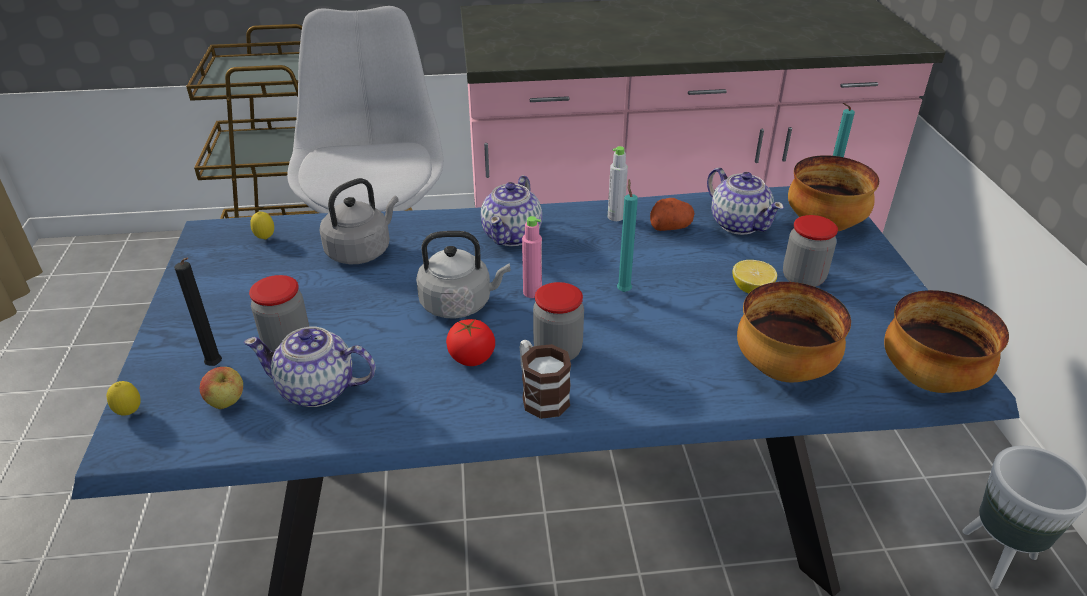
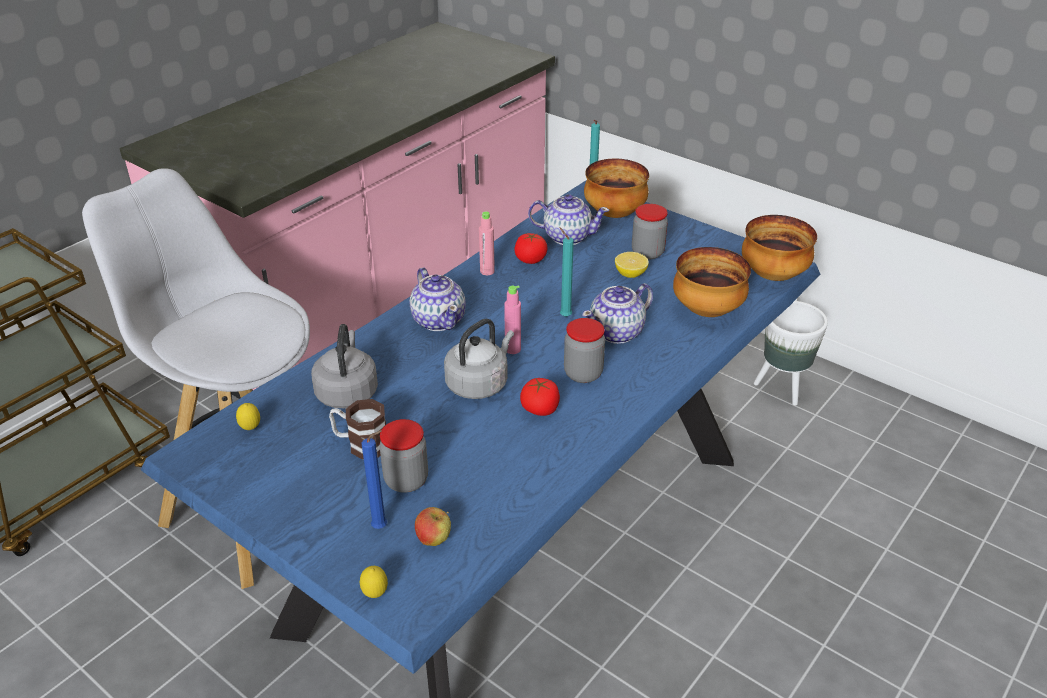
camera: 45 degrees left, 0 degrees up
black candle [174,258,222,366] -> blue candle [361,430,387,529]
teapot [244,327,376,407] -> teapot moved to [582,283,653,344]
mug [520,340,571,419] -> mug moved to [329,399,386,459]
grey bottle [608,146,628,221] -> pink bottle [479,211,495,275]
potato [650,198,695,231] -> tomato [514,233,548,264]

